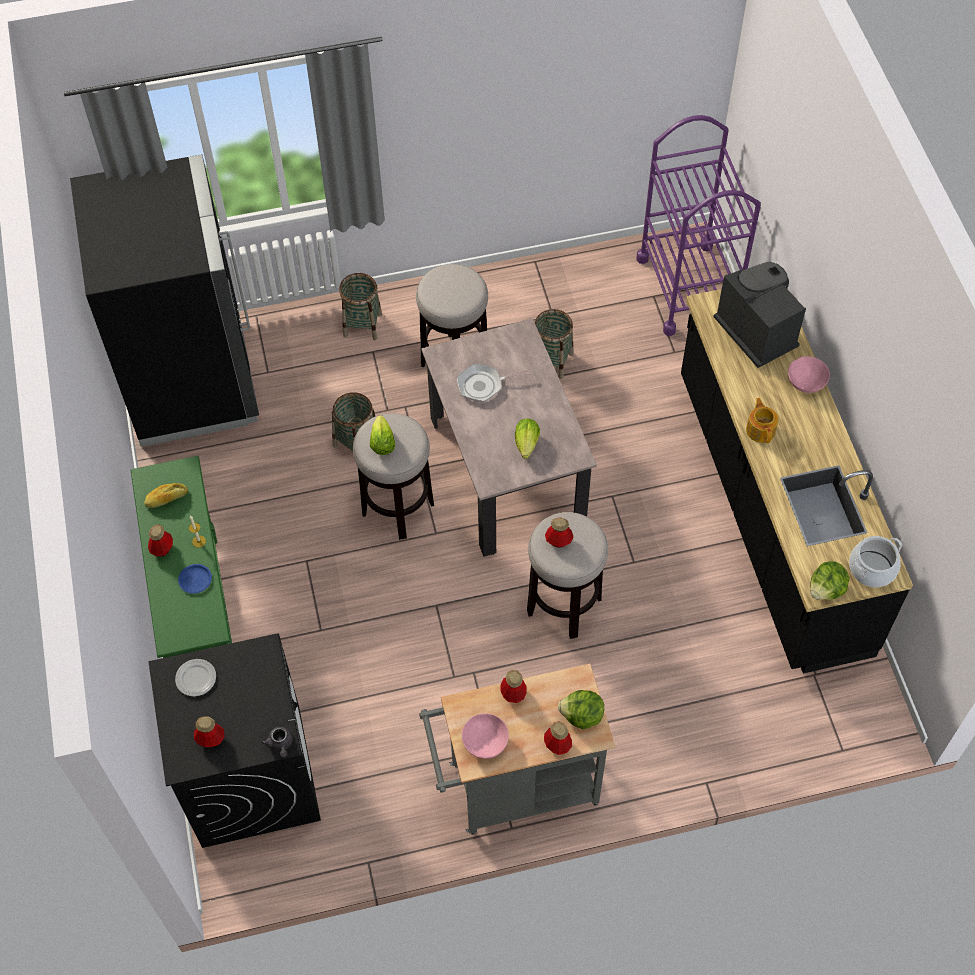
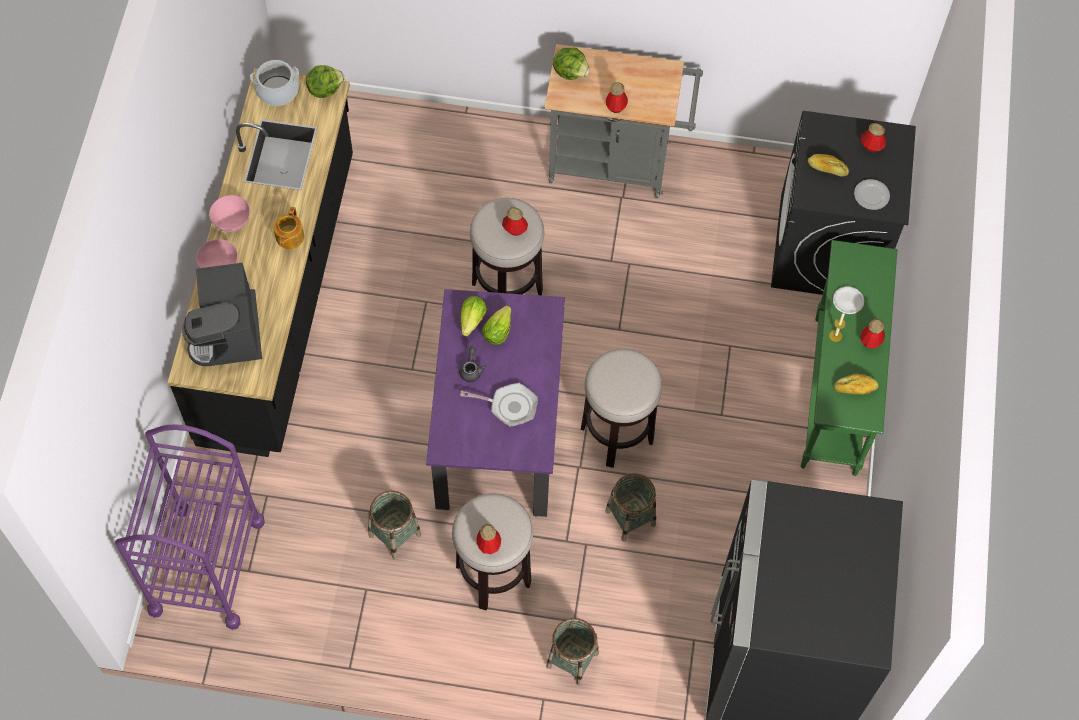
camera: 160 degrees left, 5 degrees up
blue plate [178,564,212,594] -> white plate [833,286,864,314]
grey teapot [262,727,293,758] -> grey teapot moved to [459,347,486,382]
lettuce [370,415,395,455] -> lettuce moved to [460,296,487,336]
beige dining table [421,318,597,557] -> purple dining table [426,289,565,517]
pink bowl [462,713,509,759] -> pink bowl moved to [209,195,250,232]
bottle [544,722,572,755] -> bottle moved to [476,524,501,554]
none -> bread [808,154,849,177]

